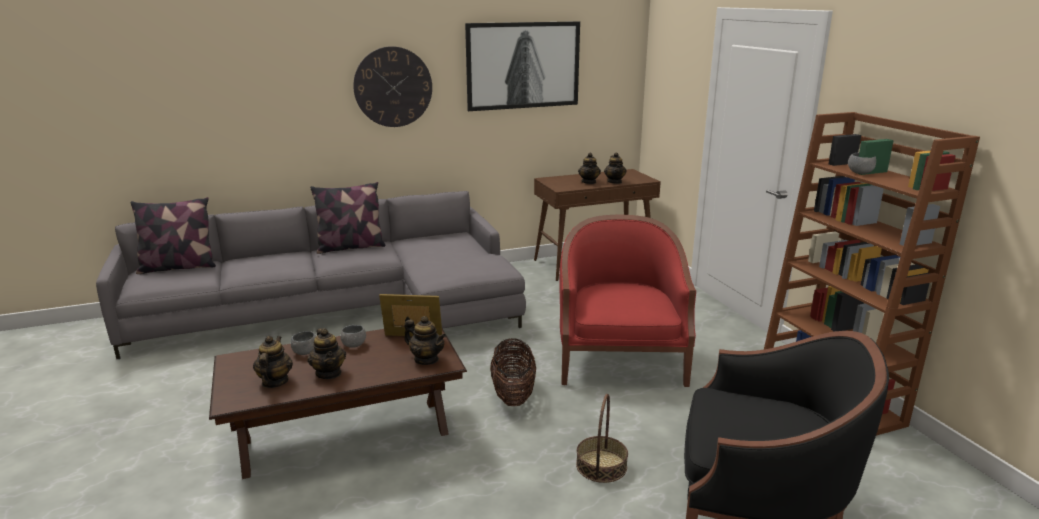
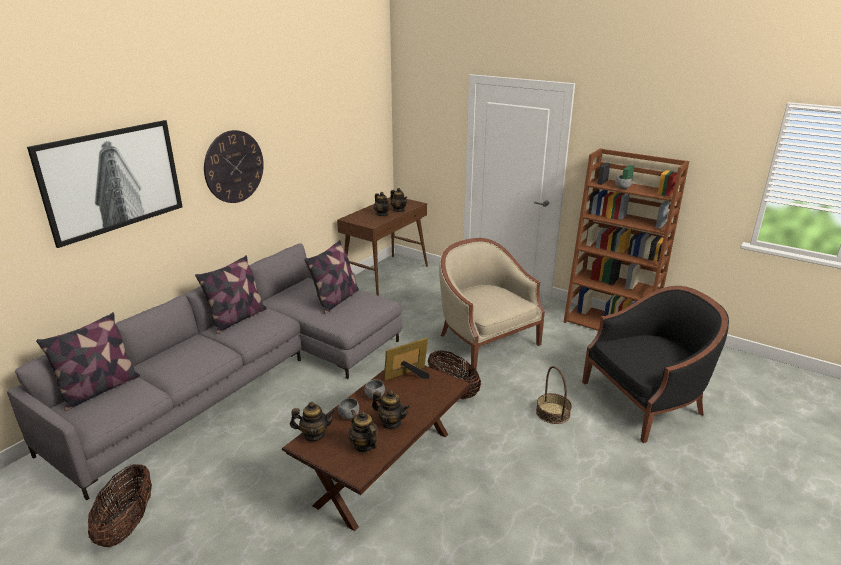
camera: 35 degrees left, 5 degrees up
teapot [404,316,446,365] -> teapot moved to [290,402,335,442]
picture [465,21,580,111] -> picture moved to [27,120,183,248]
red armchair [559,214,696,387] -> beige armchair [439,238,545,370]
none -> basket [88,464,152,547]
none -> pillow [304,240,359,314]

